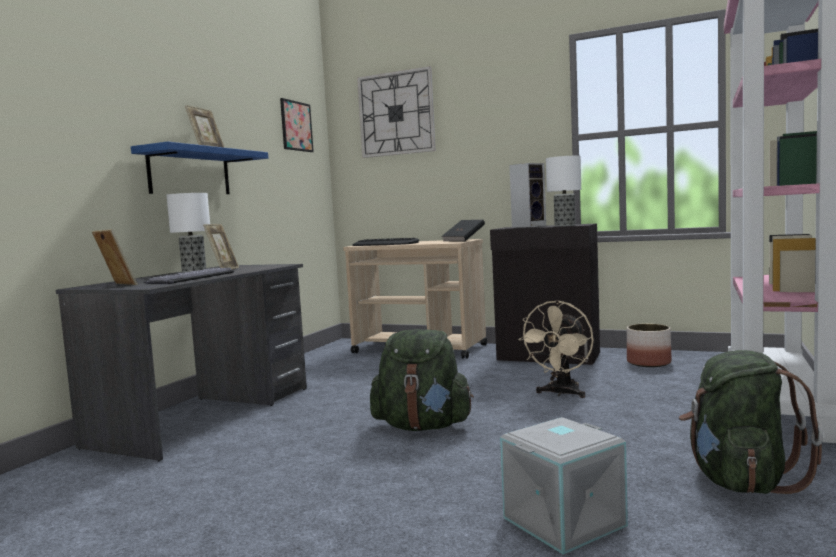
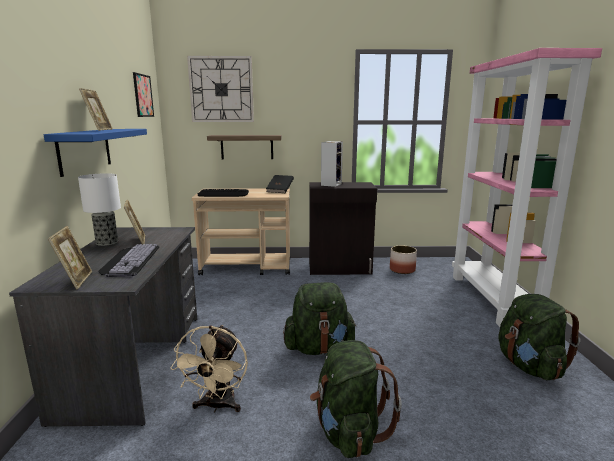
camera: 25 degrees left, 10 degrees up
picture frame [92,229,137,285] -> picture frame turned 60 degrees clockwise [48,226,92,289]
grey storage box [500,417,628,555] -> none
beige fan [518,300,594,398] -> beige fan moved to [170,325,248,413]
table lamp [546,156,581,226] -> none
none -> shelf [207,135,282,159]
none -> green backpack [310,340,402,458]

